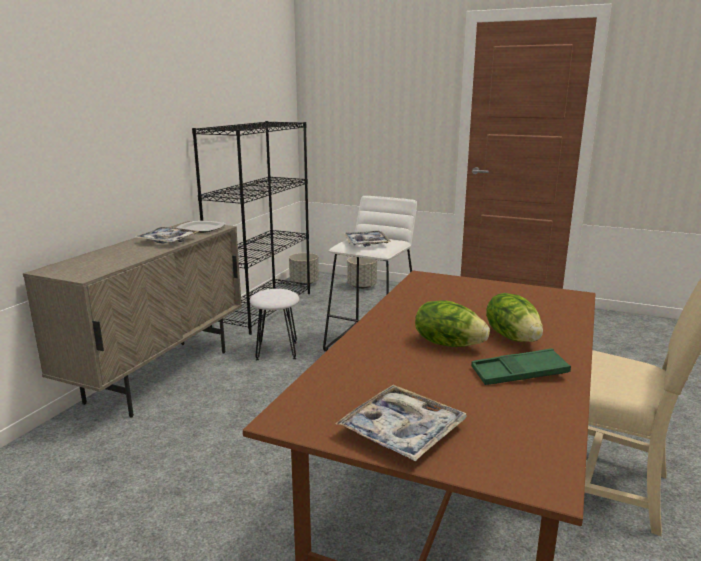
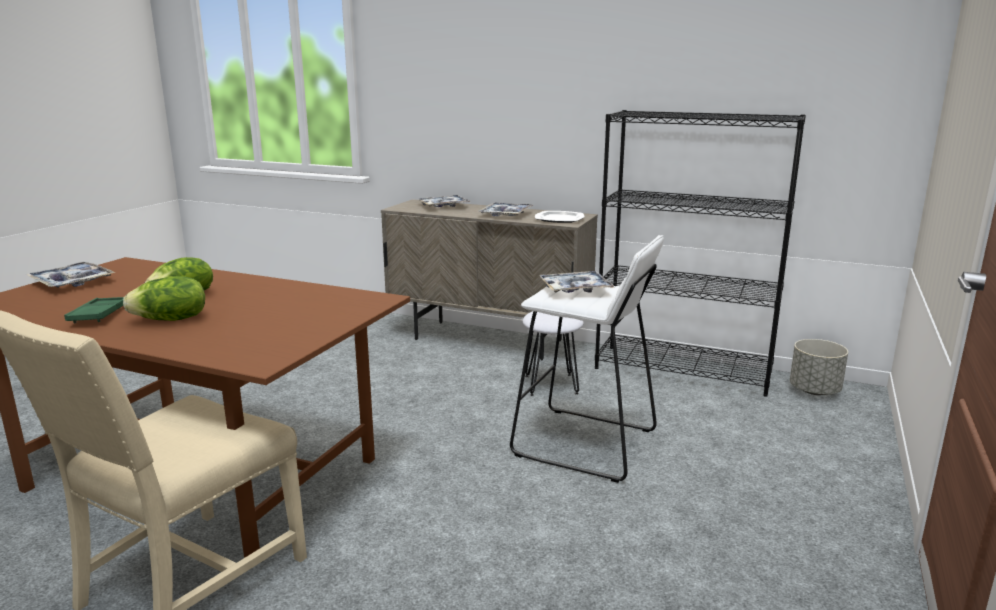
camera: 90 degrees right, 0 degrees up
grey planter [347,257,377,289] -> none
none -> tray [418,195,470,207]

